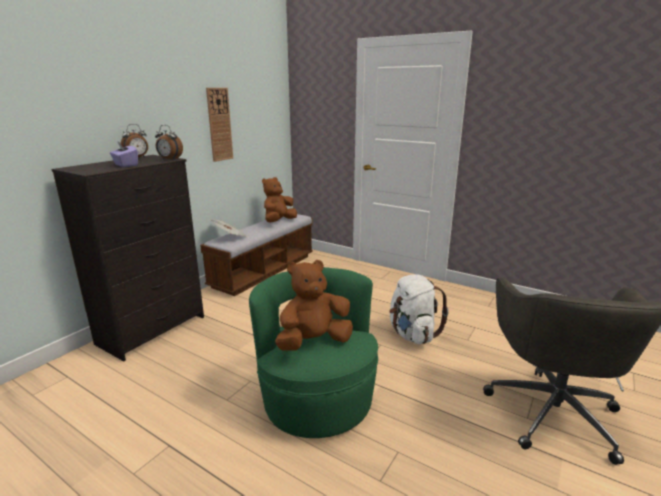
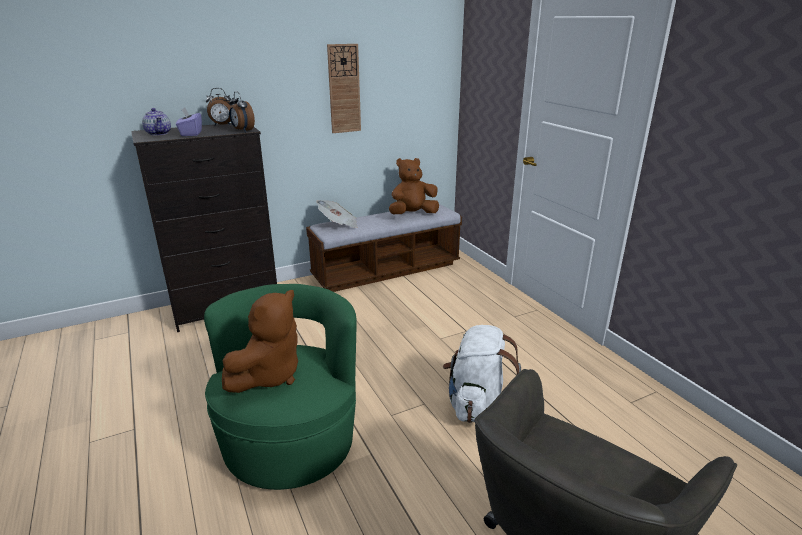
camera: 30 degrees right, 5 degrees up
brown plush toy [275,260,353,351] -> brown plush toy turned 120 degrees clockwise [222,290,298,393]
none -> teapot [142,108,171,136]

